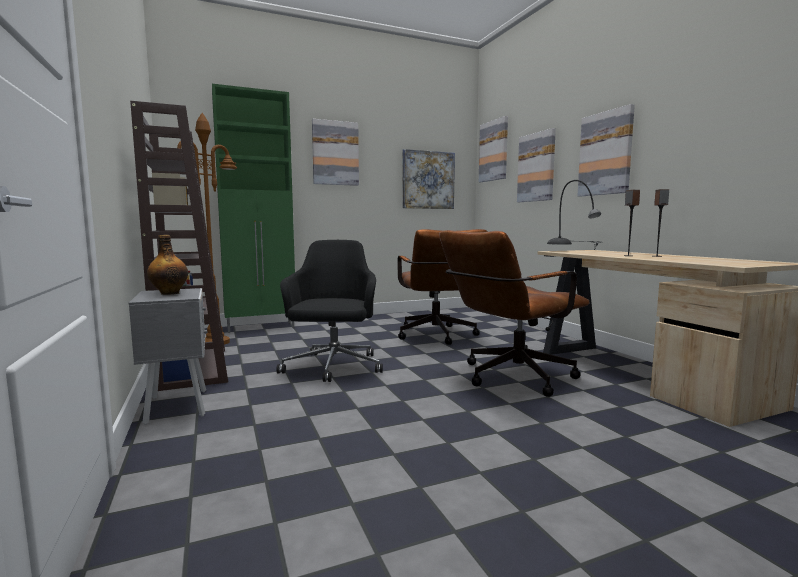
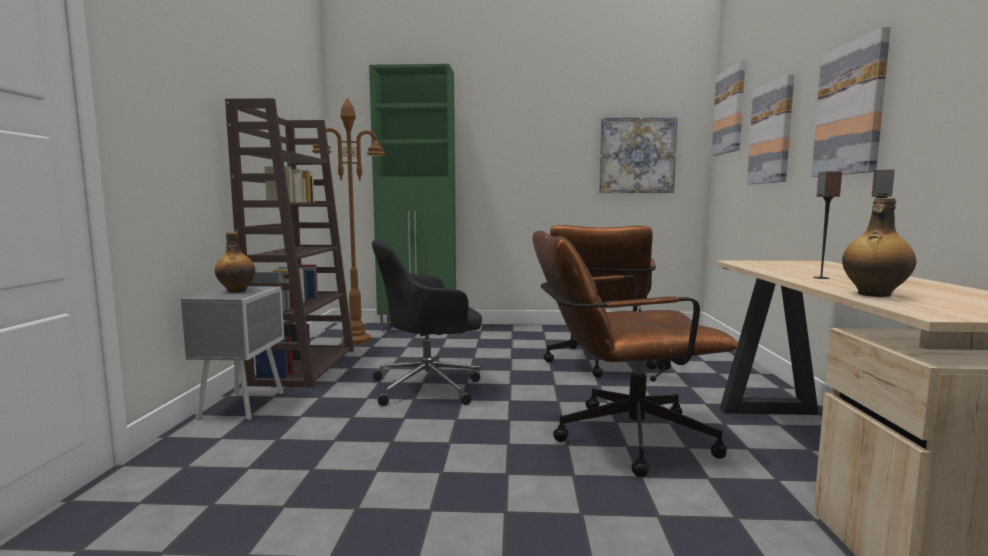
camera: 25 degrees right, 0 degrees up
black office chair [276,240,383,382] -> black office chair turned 135 degrees counterclockwise [372,239,482,406]
picture [312,119,359,186] -> none
grey table lamp [547,180,601,250] -> none
none -> bottle [842,198,917,297]

